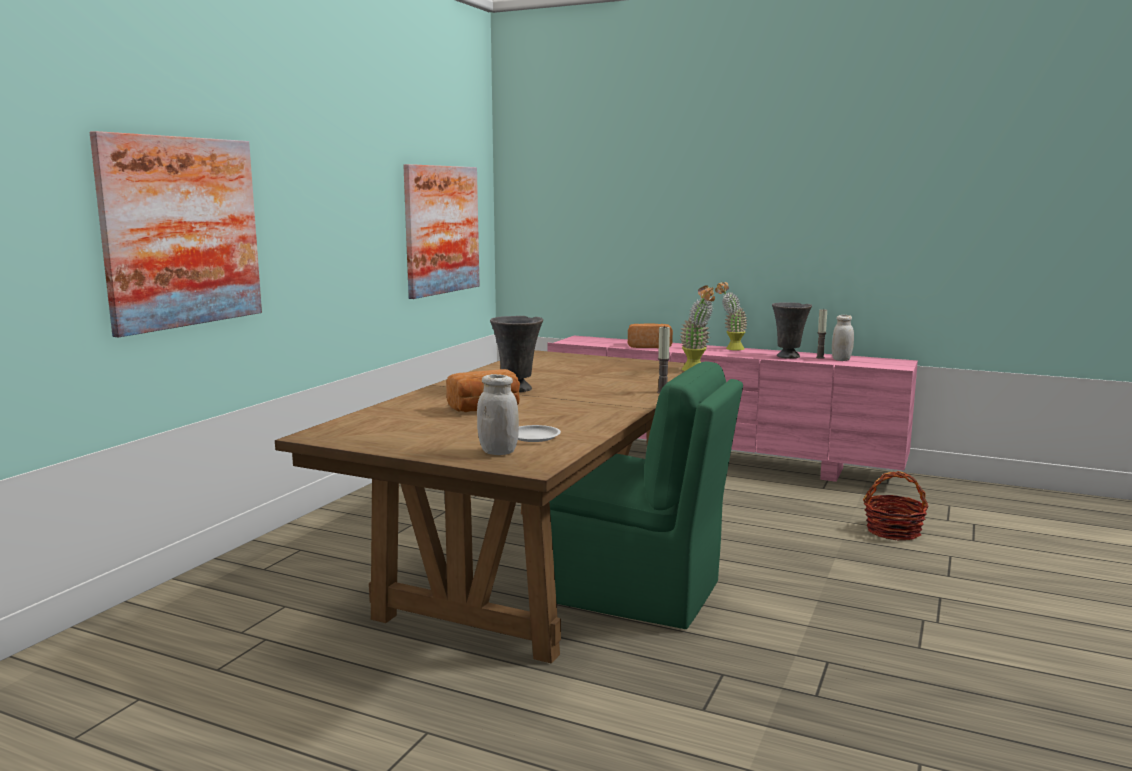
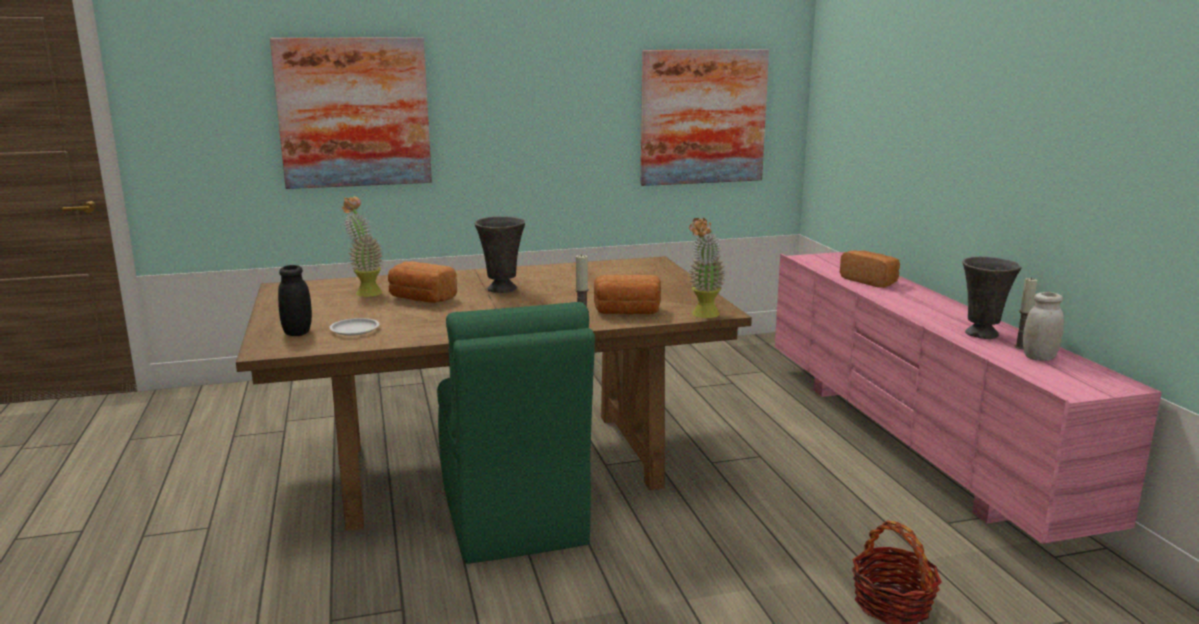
camera: 50 degrees right, 5 degrees up
white jar [477,374,519,455] -> black jar [278,265,312,336]
potted plant [715,282,747,350] -> potted plant moved to [342,196,383,297]
none -> bread [594,275,661,315]

